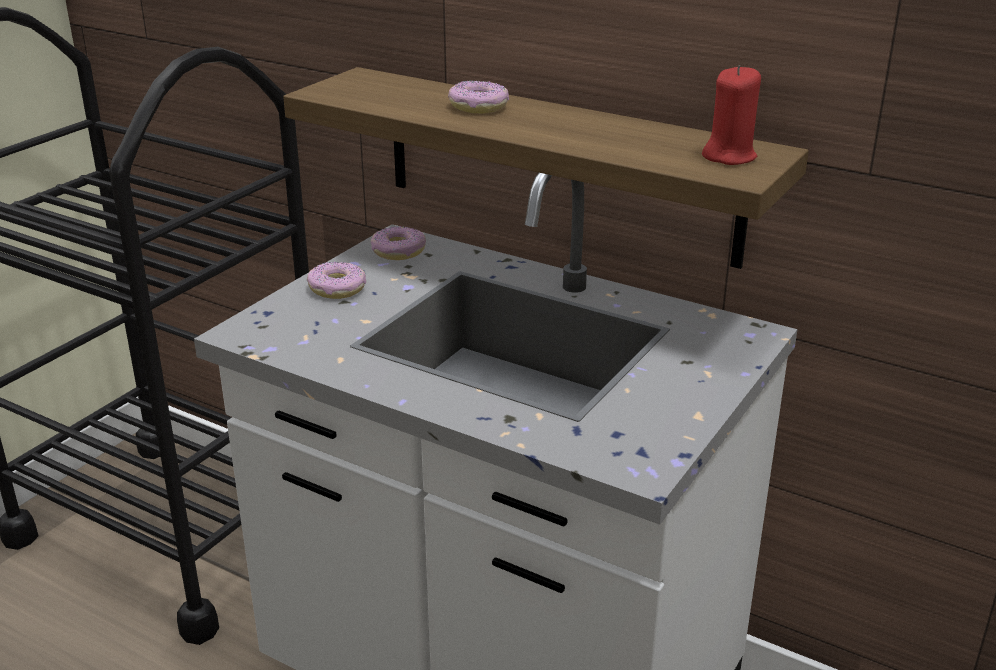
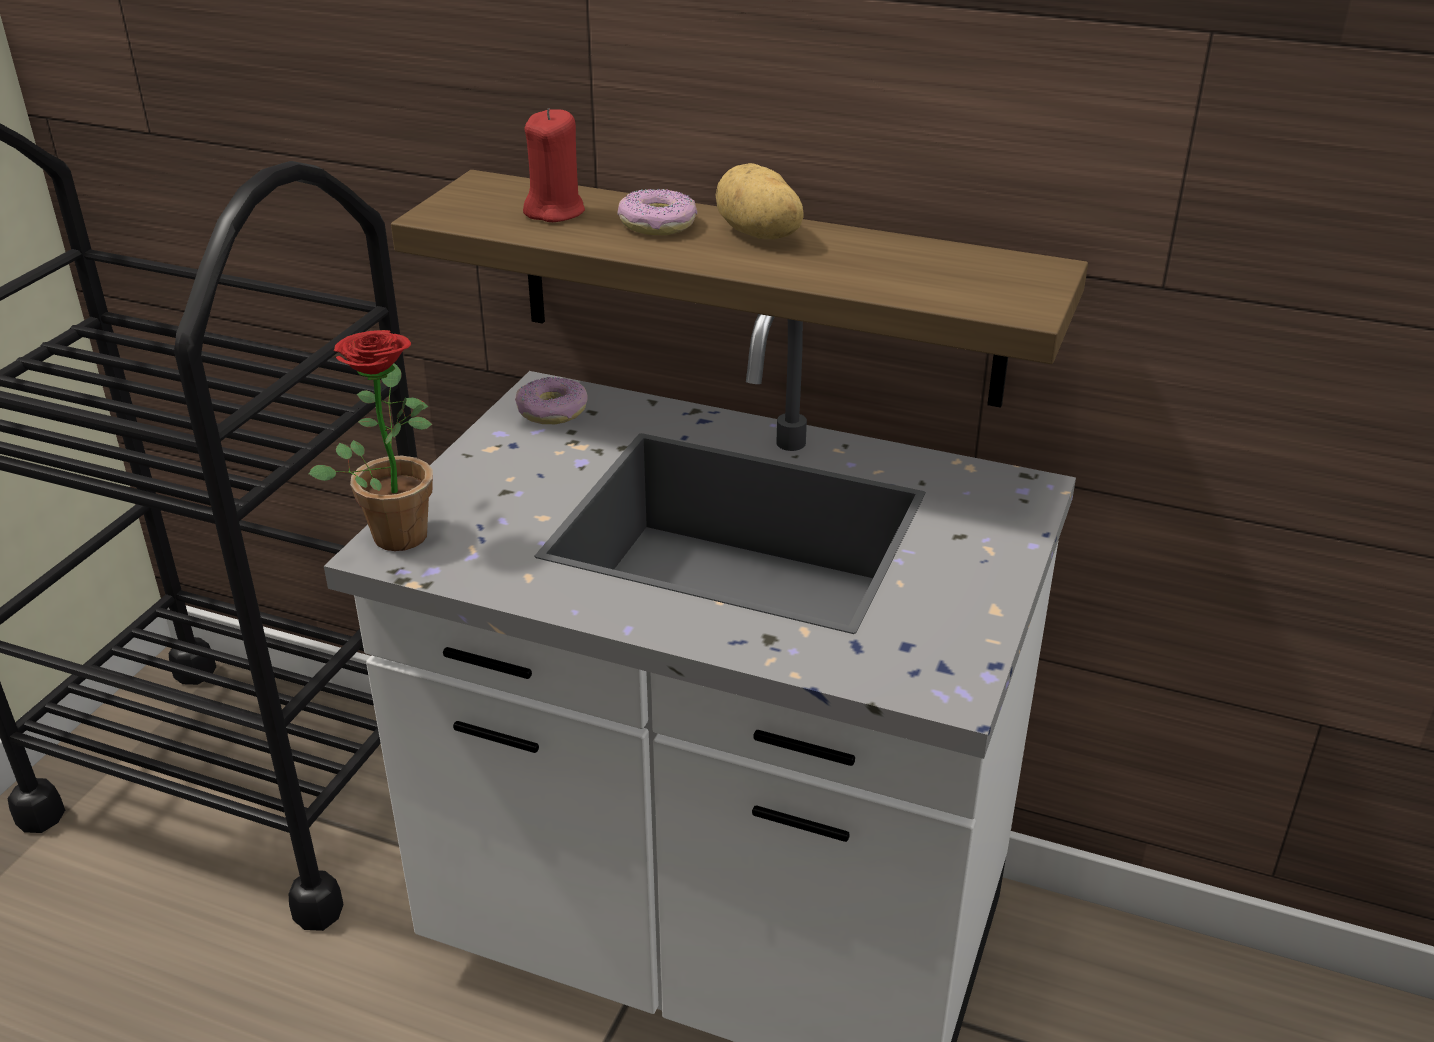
camera: 10 degrees left, 5 degrees up
donut [307,262,366,299] -> none
red candle [702,65,761,165] -> red candle moved to [523,108,585,222]
none -> potted plant [309,330,433,551]
none -> potato [716,163,804,239]

